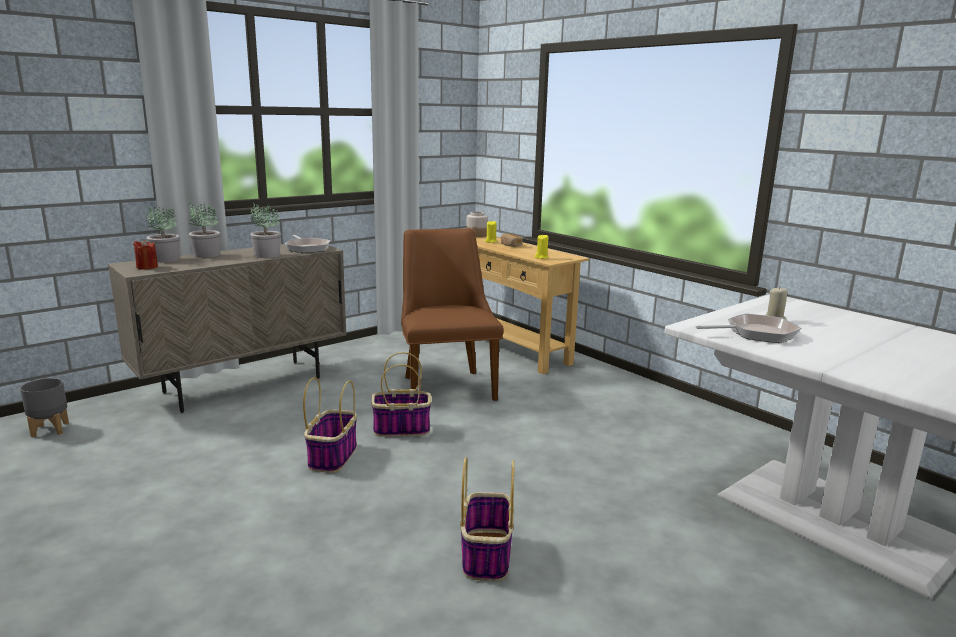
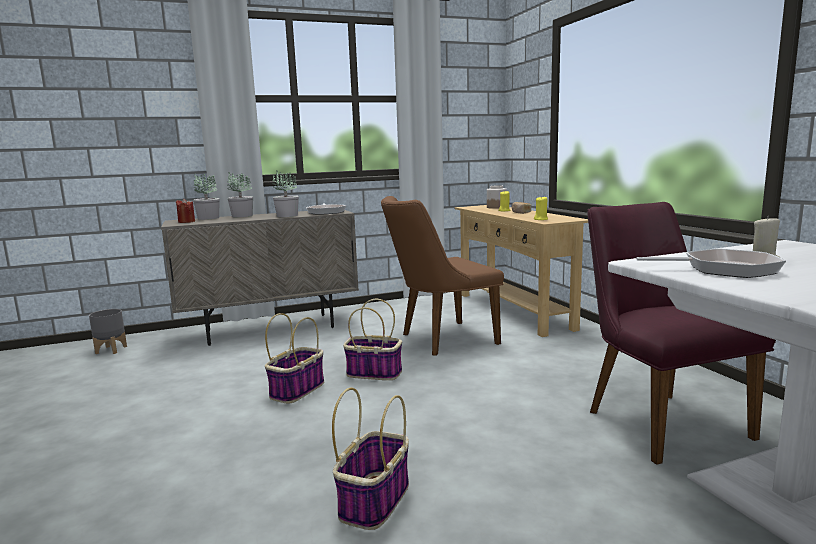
camera: 20 degrees right, 5 degrees down
brown chair [401,228,504,401] -> brown chair turned 120 degrees counterclockwise [381,196,504,356]
none -> purple chair [587,202,776,465]

